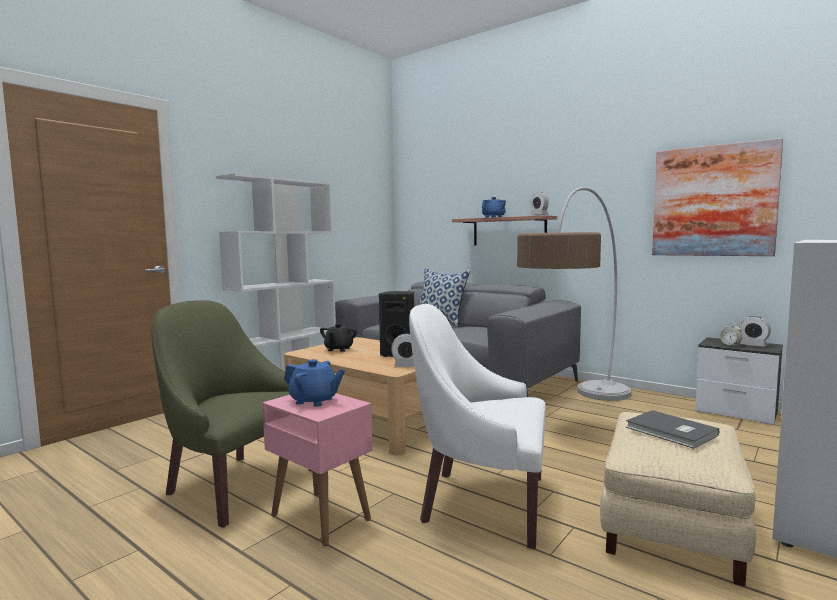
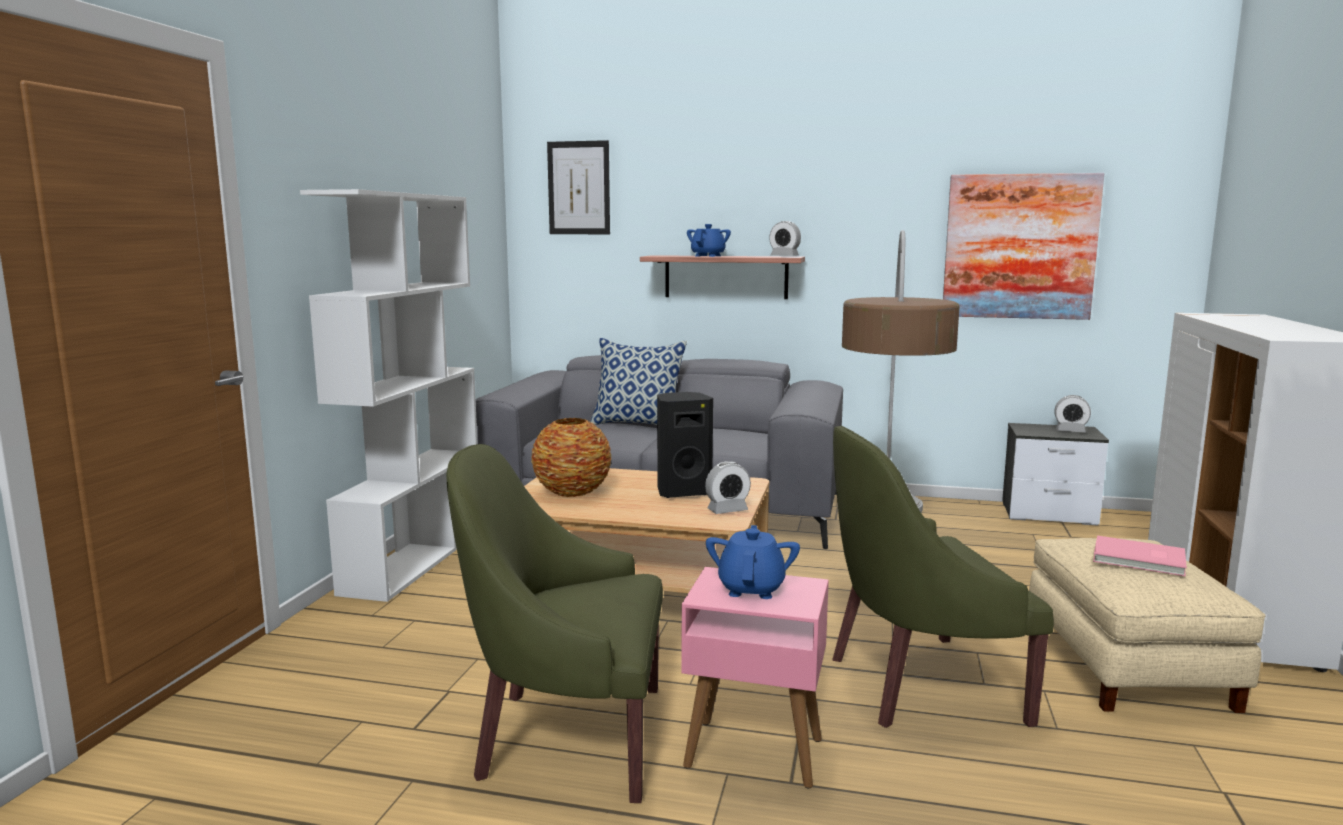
camera: 25 degrees left, 5 degrees up
blue teapot [284,359,345,407] -> blue teapot turned 75 degrees counterclockwise [706,525,800,599]
black teapot [320,324,357,352] -> vase [531,418,611,497]
white armchair [409,304,546,549] -> green armchair [832,426,1054,728]
grey book [626,410,719,449] -> pink book [1093,535,1187,577]
alarm clock [720,323,742,346] -> none
none -> picture [547,140,610,234]

